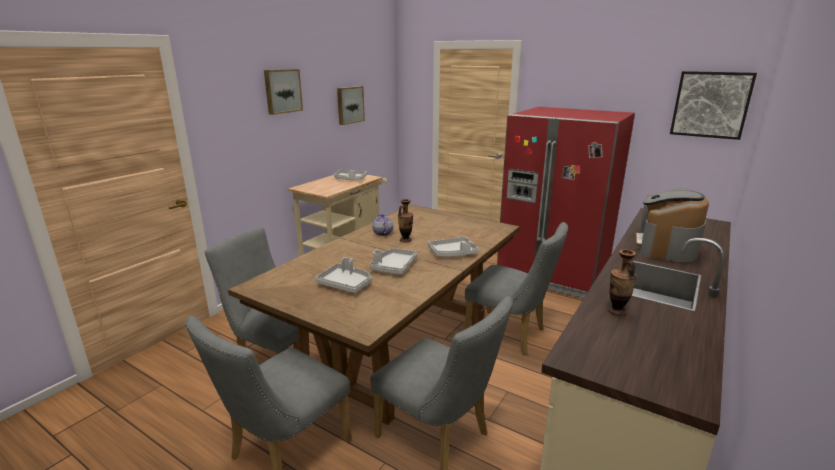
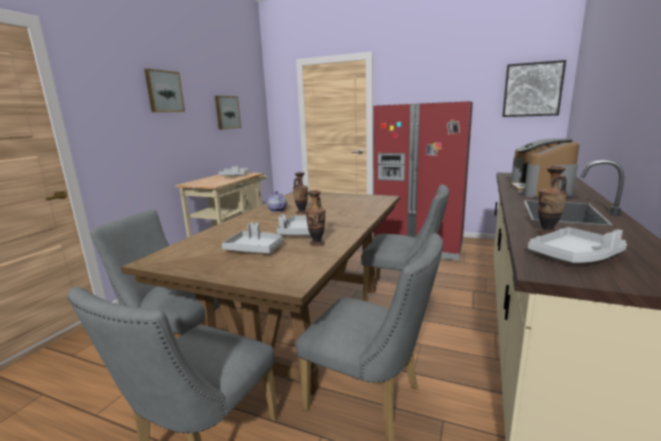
camera: 10 degrees left, 5 degrees down
grey tray [428,237,479,257] -> grey tray moved to [528,227,627,263]
none -> vase [306,190,325,246]

